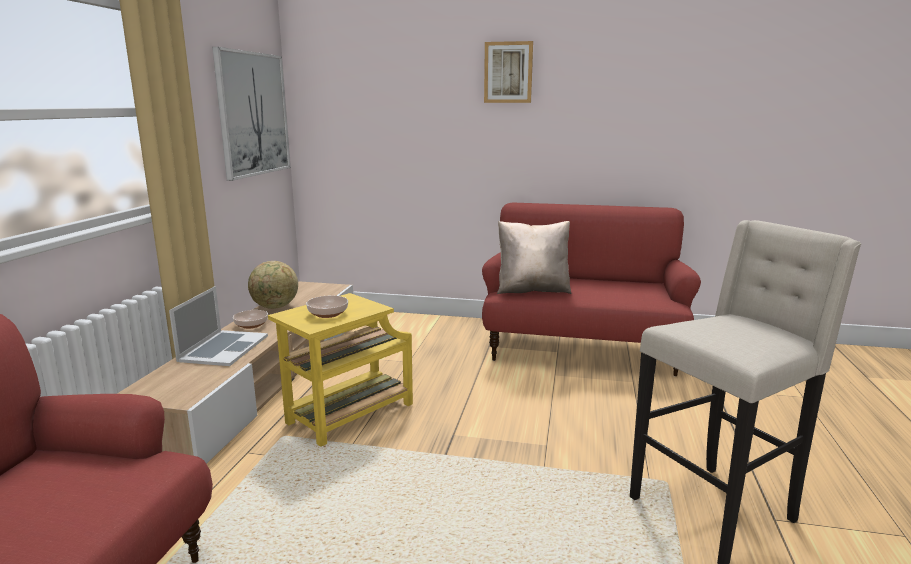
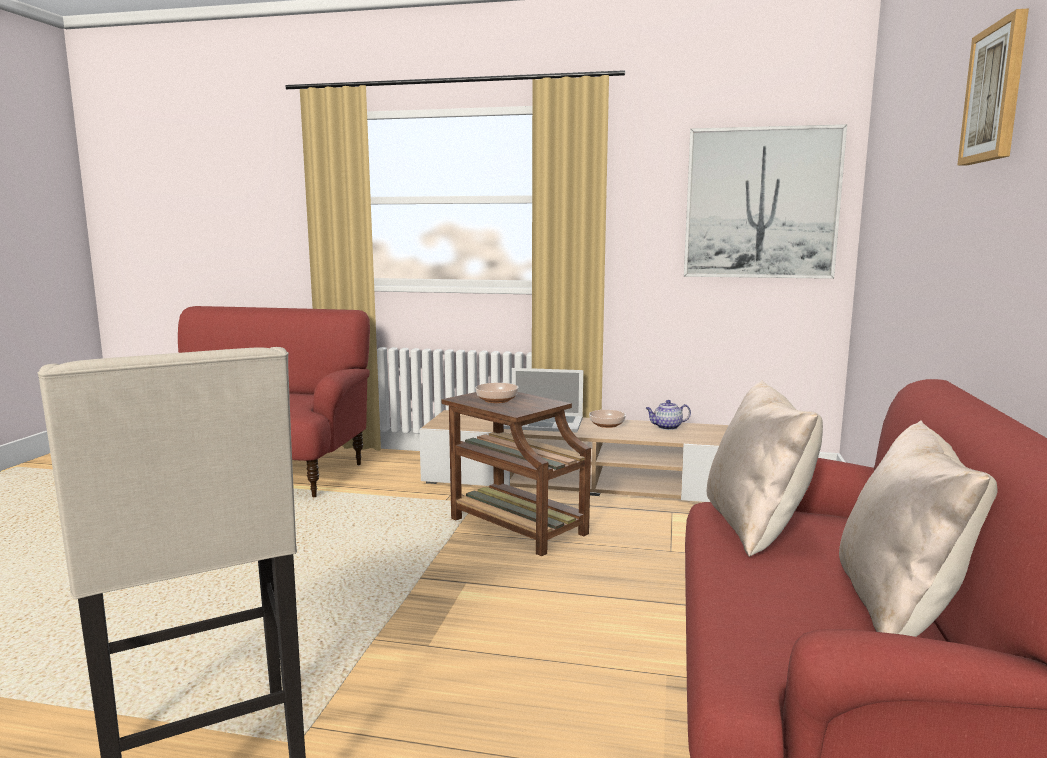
camera: 90 degrees right, 5 degrees down
globe [248,261,298,309] -> teapot [645,400,691,430]
yellow side table [268,293,413,447] -> brown side table [441,392,591,556]
none -> beige pillow [839,420,998,637]

